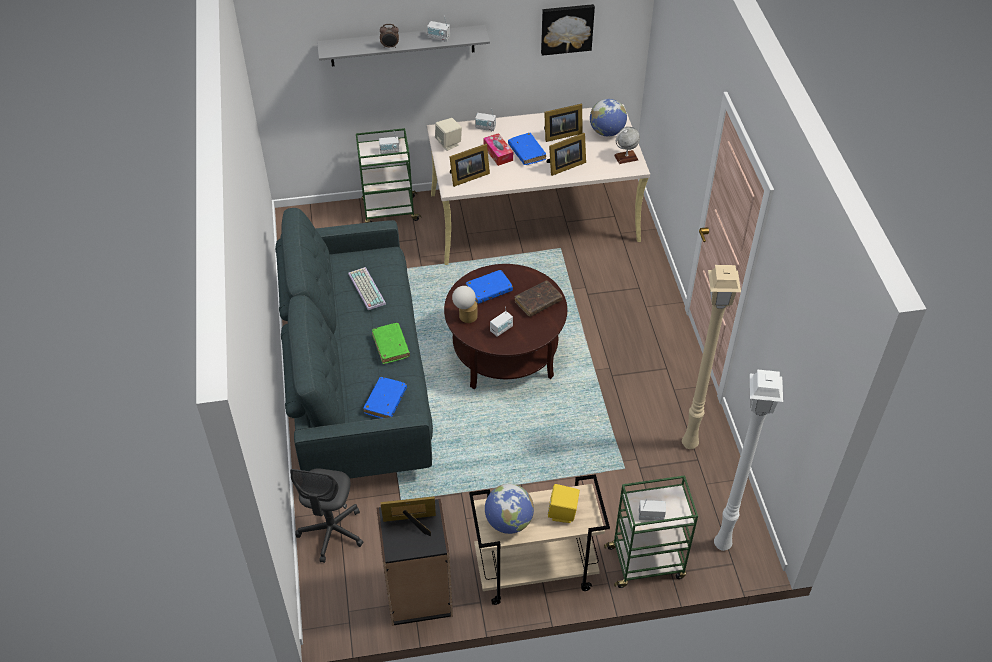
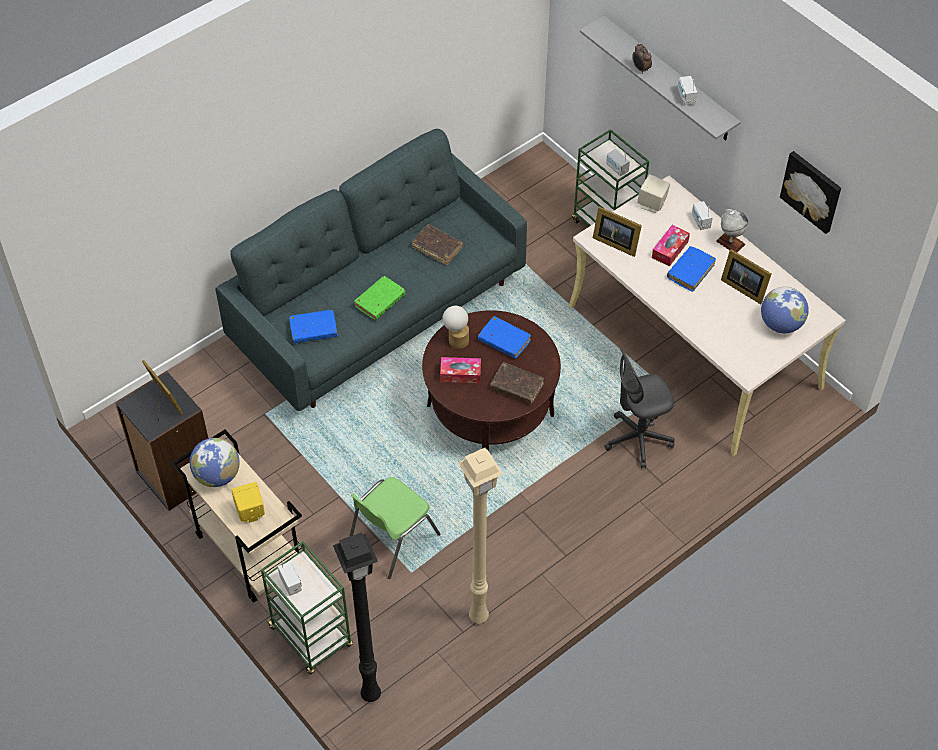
camera: 60 degrees right, 5 degrees up
grey office chair [290,468,363,563] -> grey office chair moved to [604,348,675,468]
keyboard [348,267,386,310] -> brown book [412,224,463,265]
radio [490,306,513,337] -> tissue box [440,357,481,383]
picture frame [546,133,586,176] -> none
globe [614,127,640,164] -> globe moved to [716,209,748,252]
white floor lamp [714,369,783,551] -> black floor lamp [333,532,381,702]
none -> green chair [349,477,441,579]

